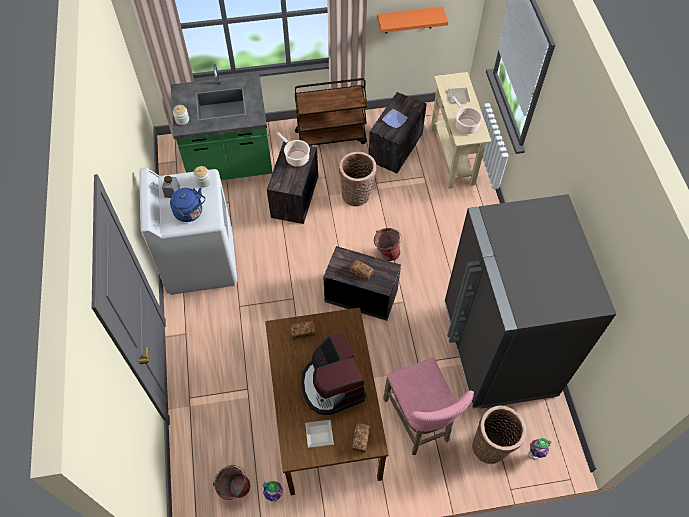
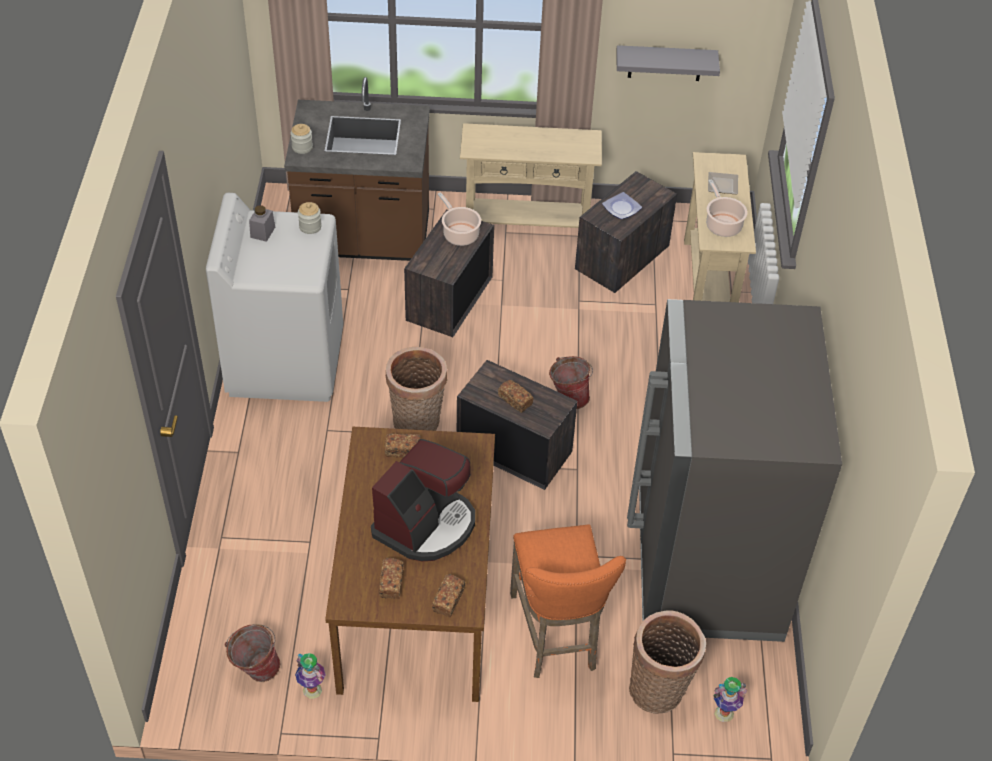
camera: 10 degrees right, 10 degrees down
blue kettle [170,188,206,222] -> none
green counter [171,64,273,180] -> brown counter [284,77,430,261]
brown cart [294,78,367,146] -> beige console table [460,123,602,228]
coffee machine [301,332,366,415] -> coffee machine turned 135 degrees counterclockwise [371,439,475,561]
plate [305,420,334,448] -> bread [379,558,404,599]
basket [339,152,376,206] -> basket moved to [386,347,447,431]
orange shelf [377,7,448,33] -> grey shelf [616,45,720,81]
pink stool [383,357,474,455] -> orange stool [510,524,626,678]

